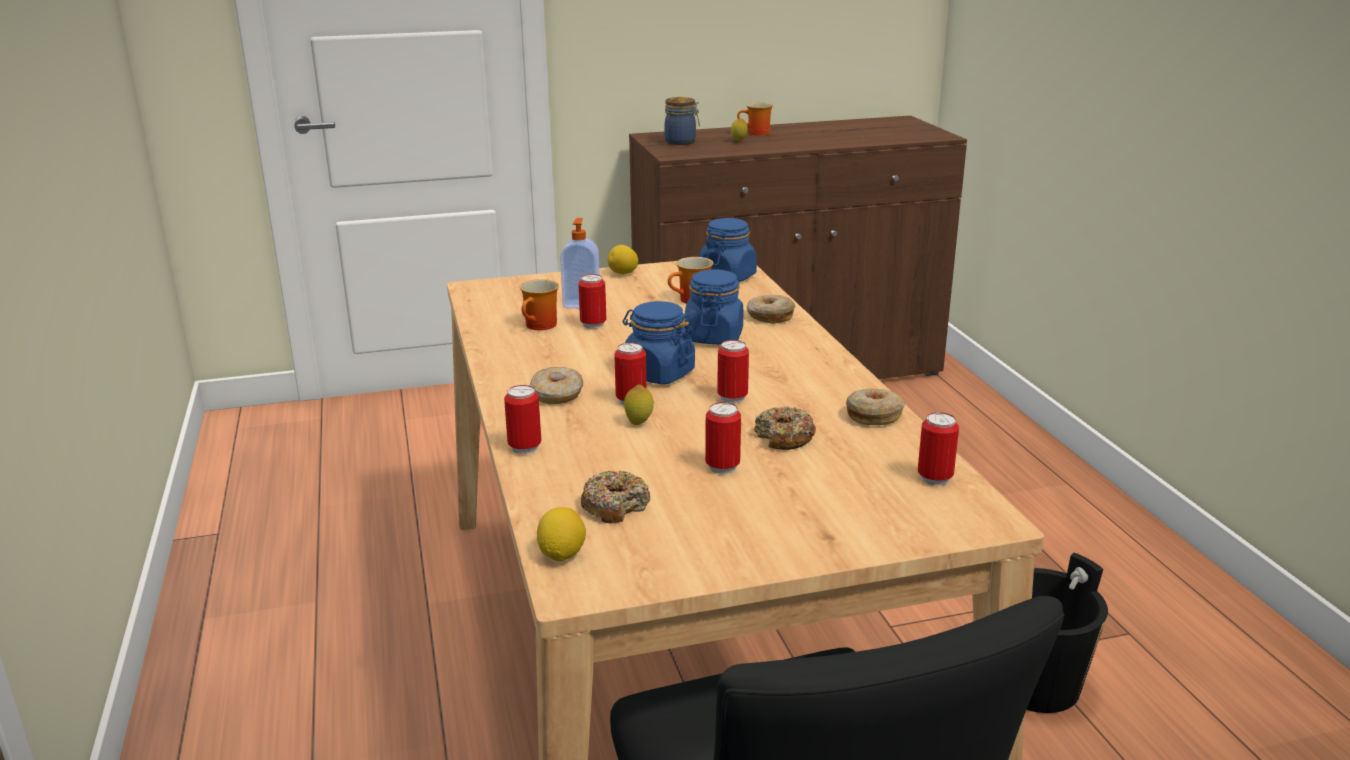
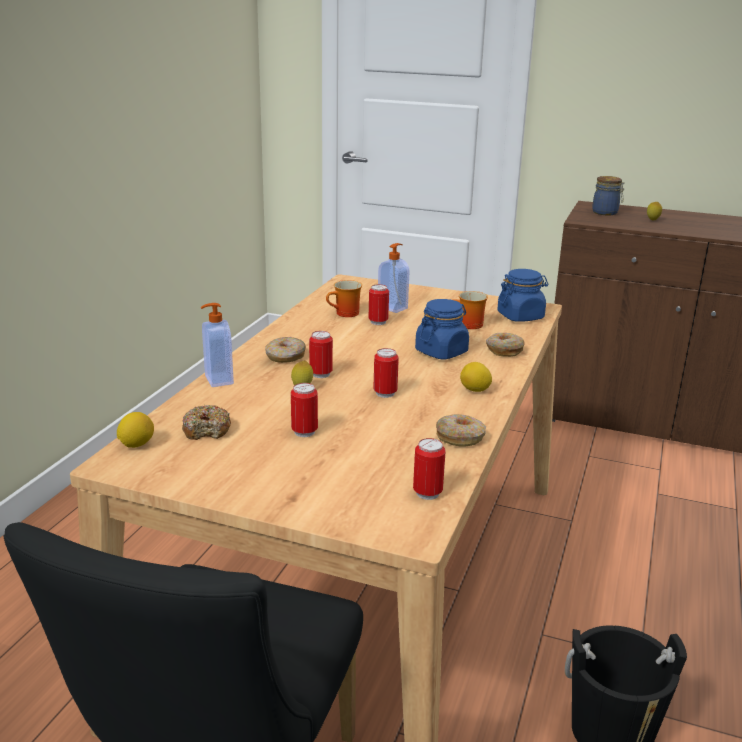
camera: 35 degrees right, 0 degrees up
can [504,385,541,454] -> soap dispenser [201,303,234,387]
lemon [607,245,638,274] -> lemon moved to [460,362,492,392]
blue jar [623,301,695,384] -> none
mug [737,102,773,136] -> none
donut [754,406,816,450] -> none

